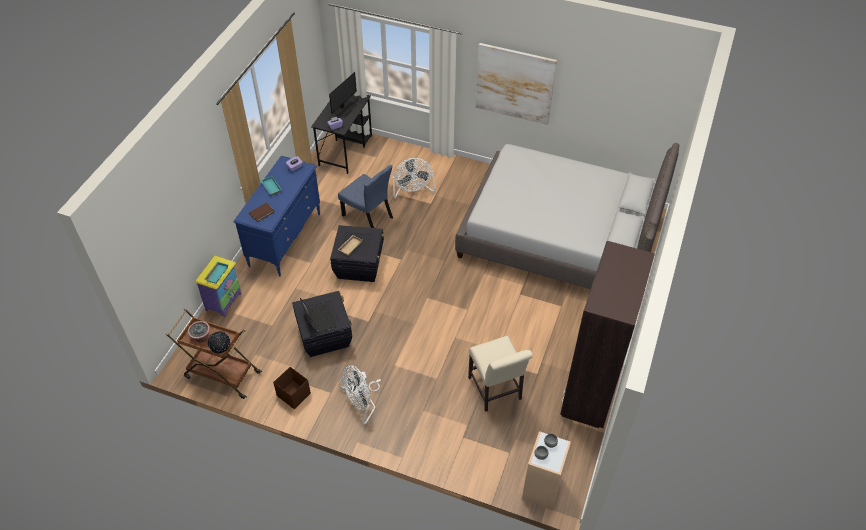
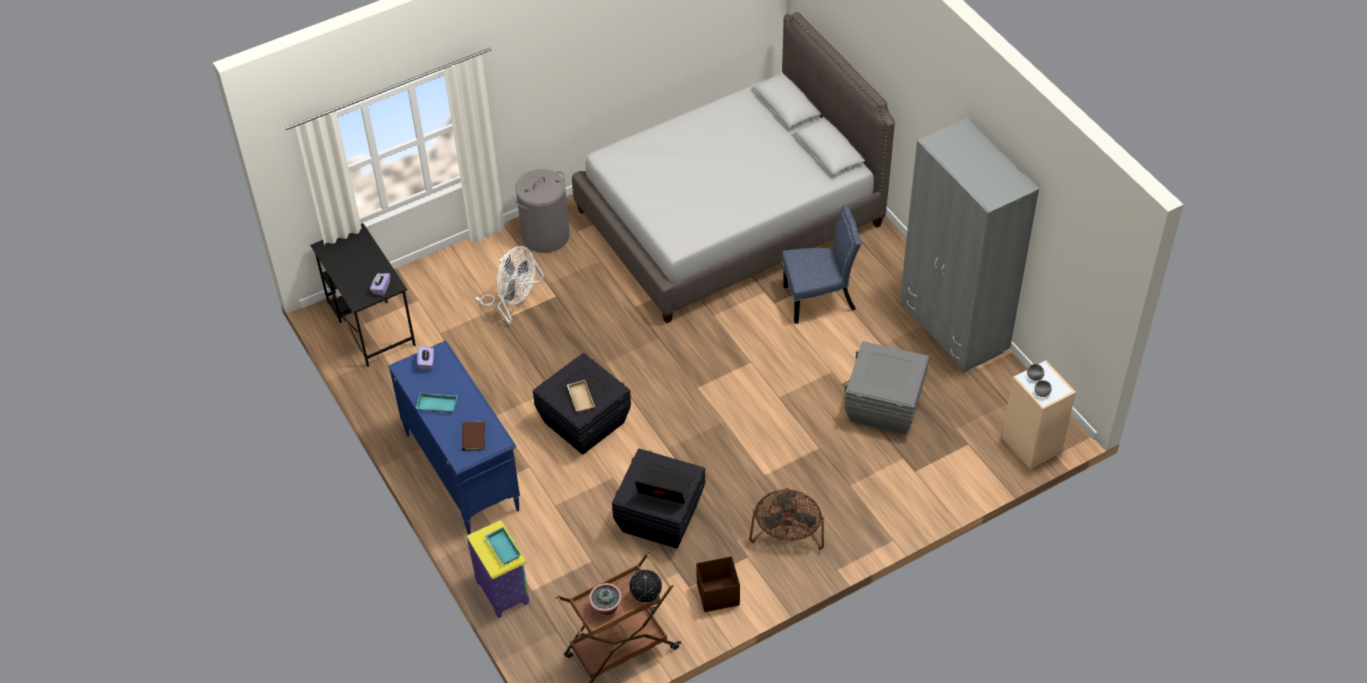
camera: 50 degrees left, 0 degrees up
monitor [329,72,358,117] -> none
blue chair [338,165,393,228] -> blue chair moved to [781,203,861,324]
white fan [339,365,382,425] -> brown fan [749,488,824,550]
beige chair [468,336,533,412] -> grey storage box [845,341,929,435]
picture [476,43,557,125] -> none
brown wardrobe [560,241,655,428] -> grey wardrobe [900,118,1039,373]
none -> grey laundry basket [515,169,570,253]

